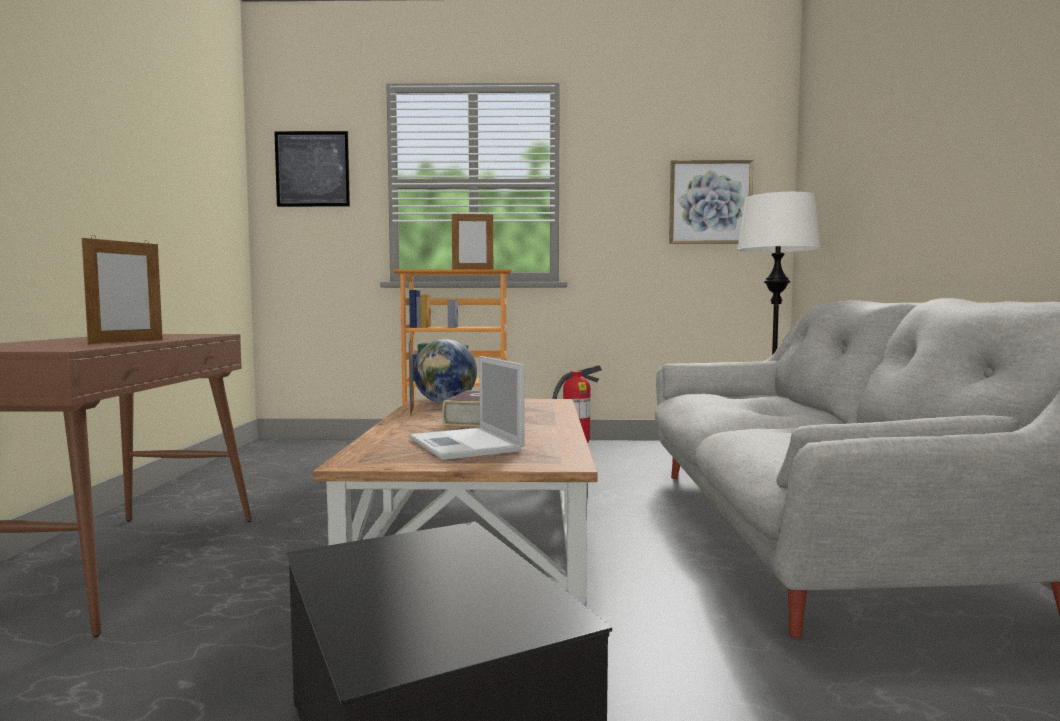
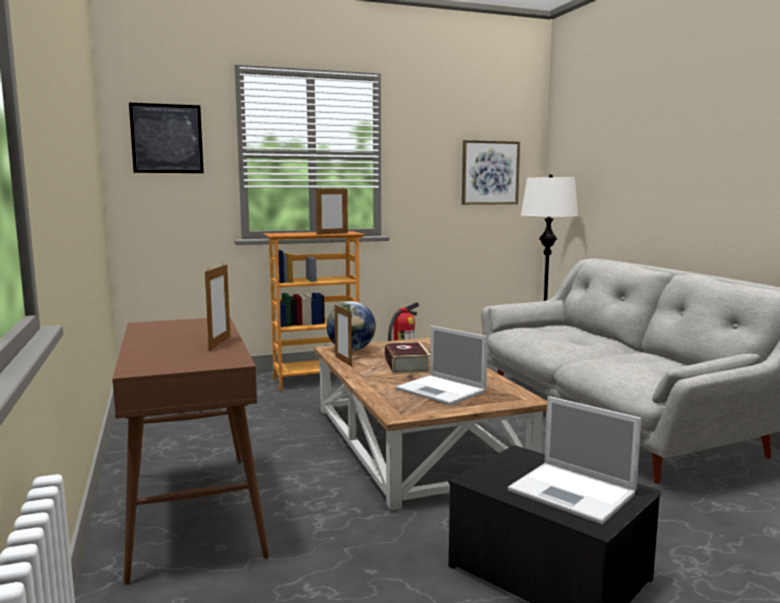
camera: 20 degrees left, 5 degrees up
none -> laptop [508,396,642,525]

